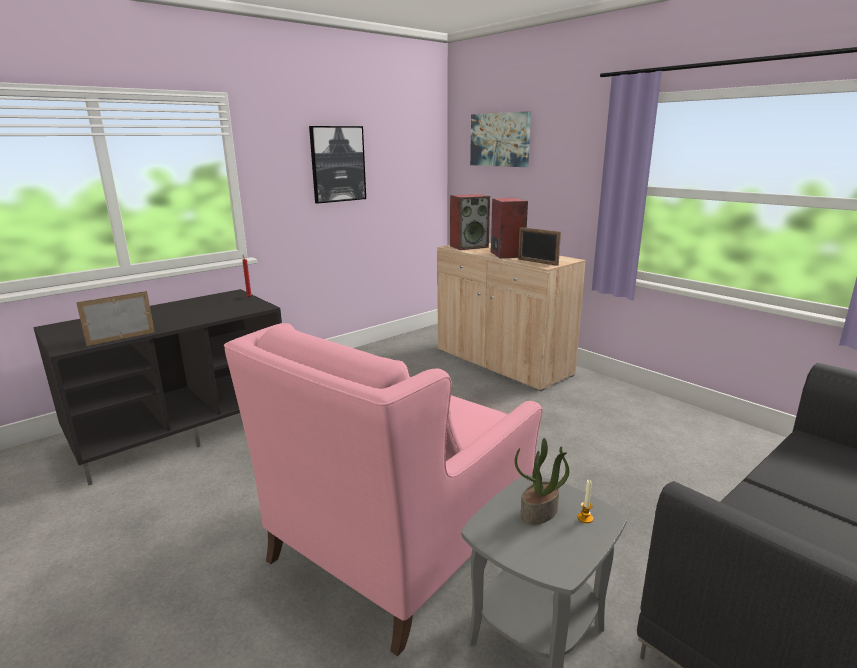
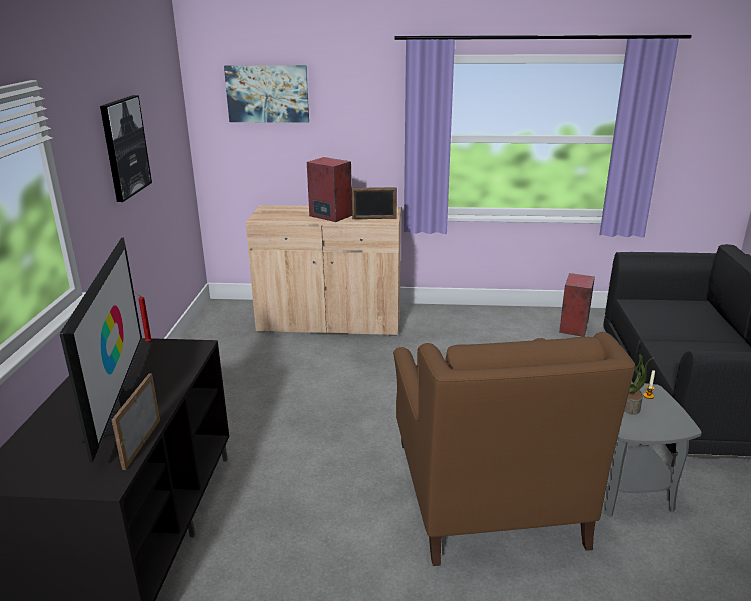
camera: 45 degrees left, 5 degrees up
pink armchair [224,323,543,656] -> brown armchair [393,332,635,566]
speaker [450,194,490,250] -> speaker moved to [559,273,595,337]
none -> television [60,238,145,463]

